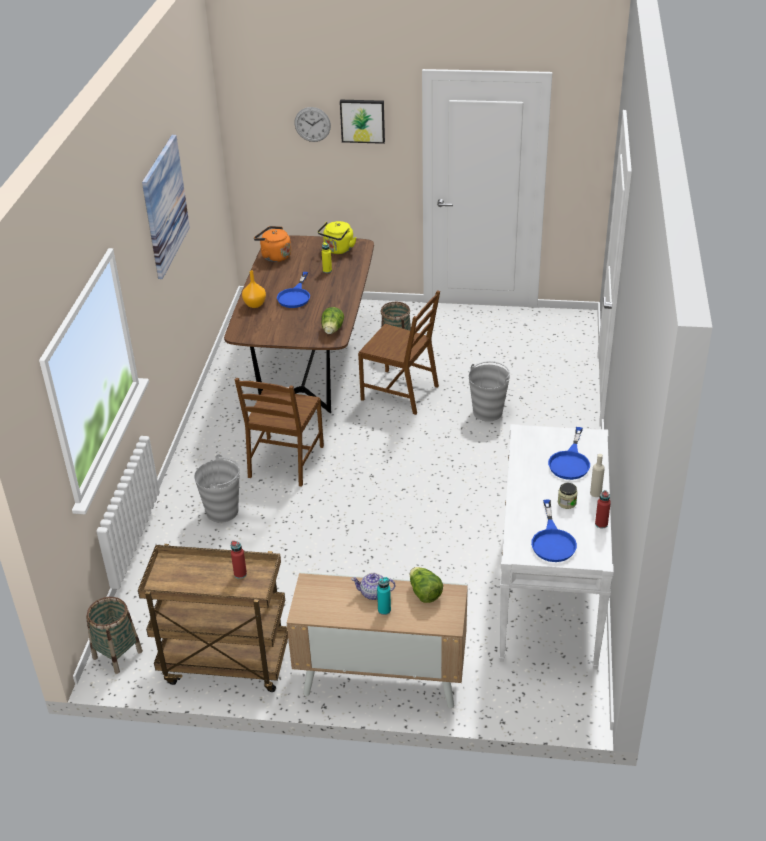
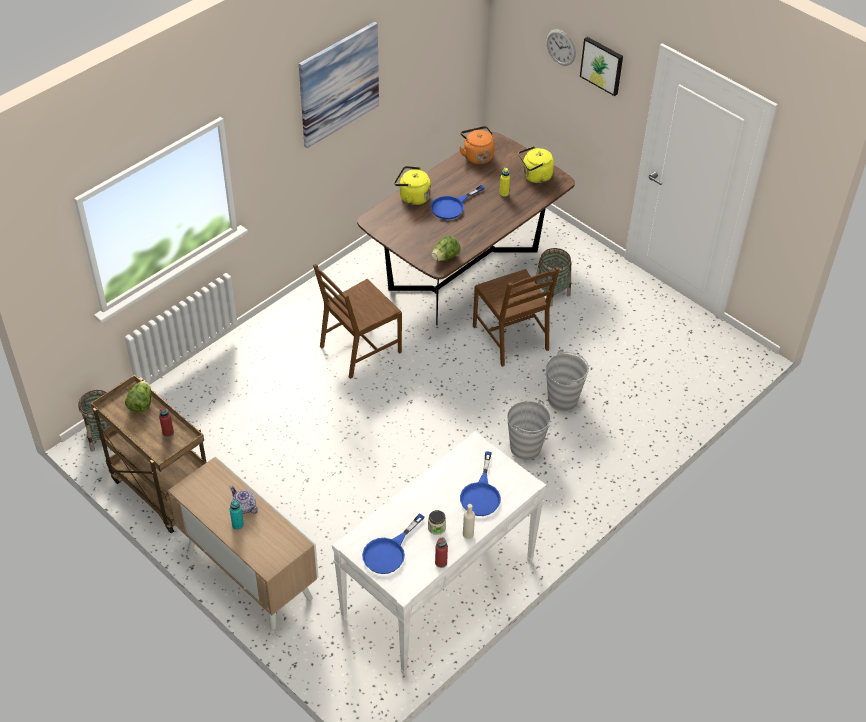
camera: 35 degrees right, 10 degrees up
grey bucket [194,454,240,523] -> grey bucket moved to [507,400,551,460]
orange vase [242,270,266,308] -> yellow kettle [394,166,431,205]
lettuce [410,567,443,603] -> lettuce moved to [125,381,152,413]
blue frying pan [548,427,590,480] -> blue frying pan turned 45 degrees counterclockwise [460,451,501,516]

